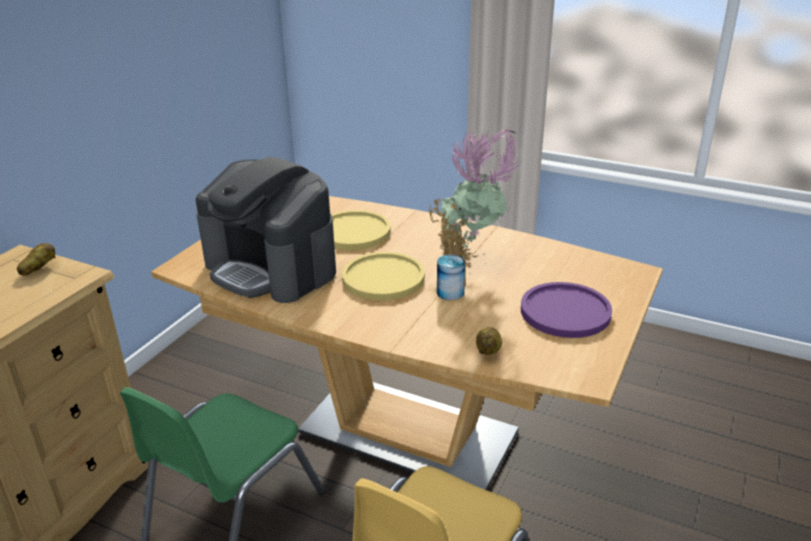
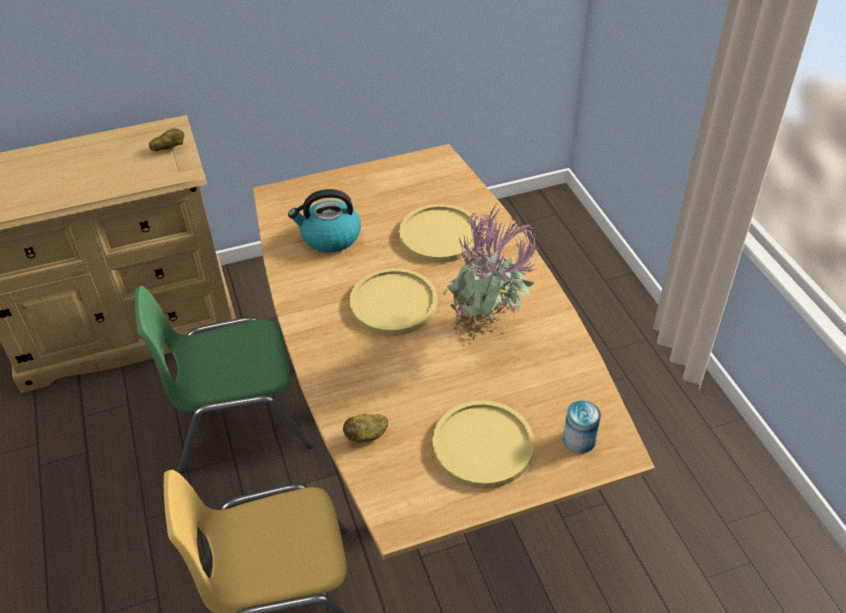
camera: 45 degrees right, 15 degrees up
coffee machine [196,157,336,303] -> kettle [288,189,361,253]
can [437,254,465,300] -> can moved to [563,400,601,453]
purple plate [521,282,612,338] -> yellow plate [432,400,534,489]

